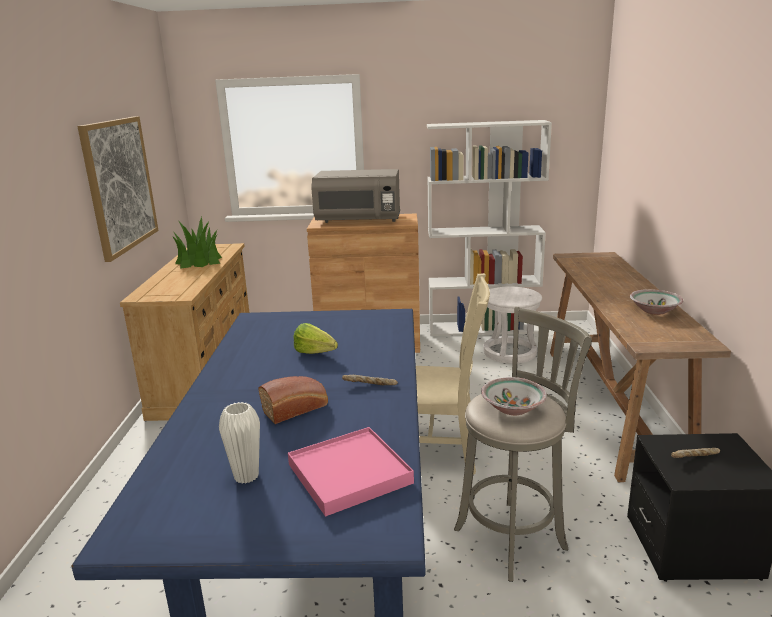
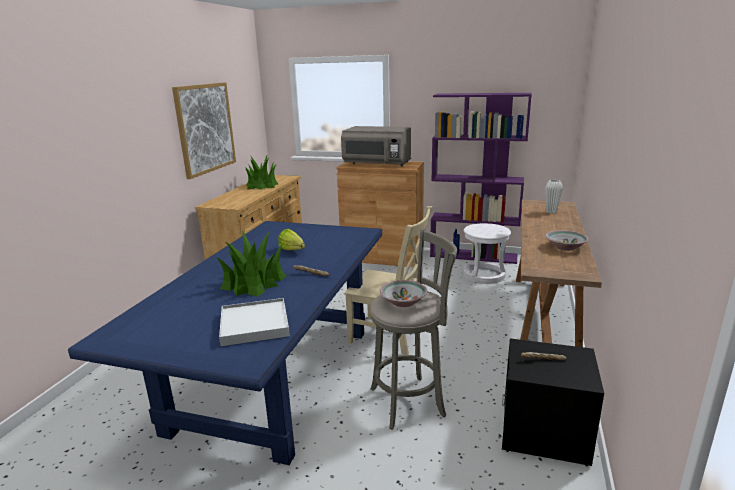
camera: 15 degrees right, 0 degrees up
white vase [219,402,260,484] -> white vase moved to [545,180,563,214]
bread [259,376,328,424] -> potted plant [216,230,286,297]
pink tray [288,427,414,517] -> white tray [219,298,290,346]
white bookcase [427,120,552,336] -> purple bookcase [430,93,532,264]

